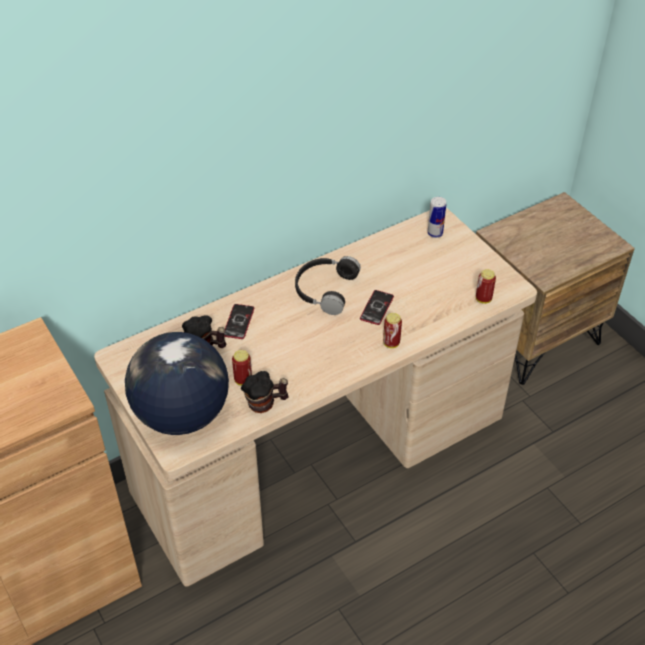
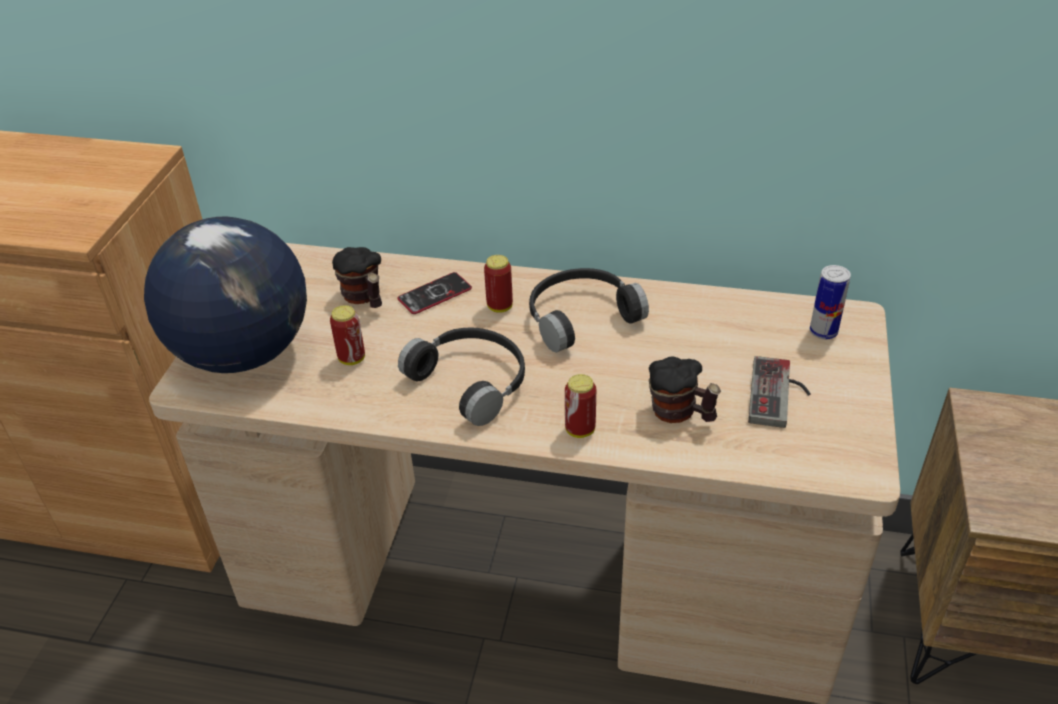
camera: 45 degrees right, 5 degrees down
mug [241,371,288,413] -> mug moved to [649,356,721,423]
phone [360,290,394,325] -> none
can [476,269,496,304] -> can moved to [484,255,513,313]
none -> black headphones [398,327,525,426]
none -> game controller [748,356,811,428]

